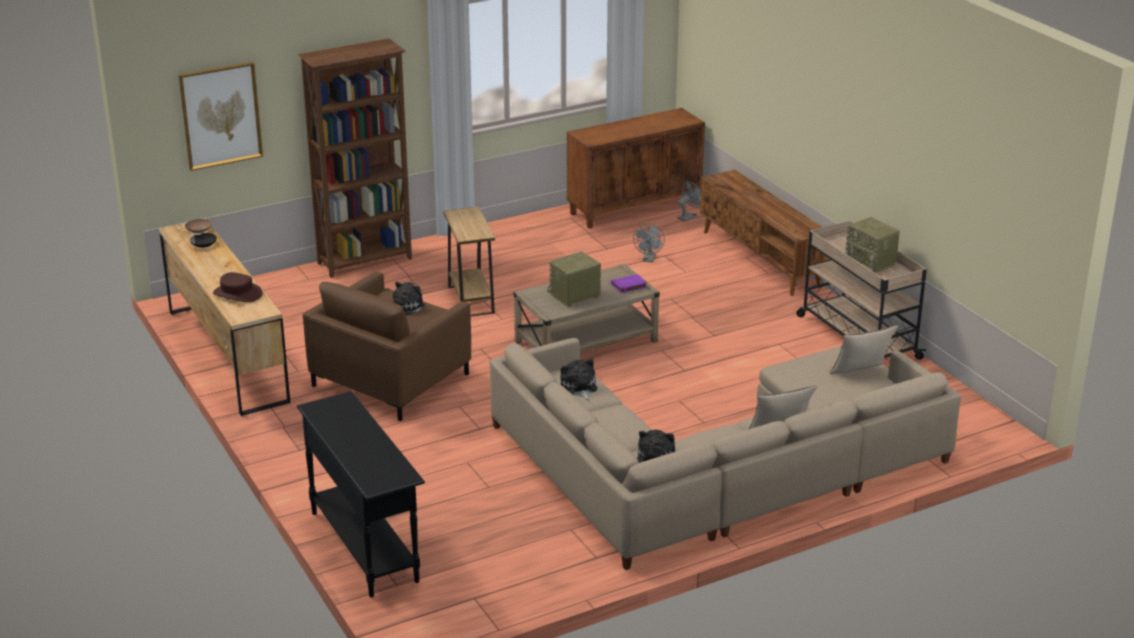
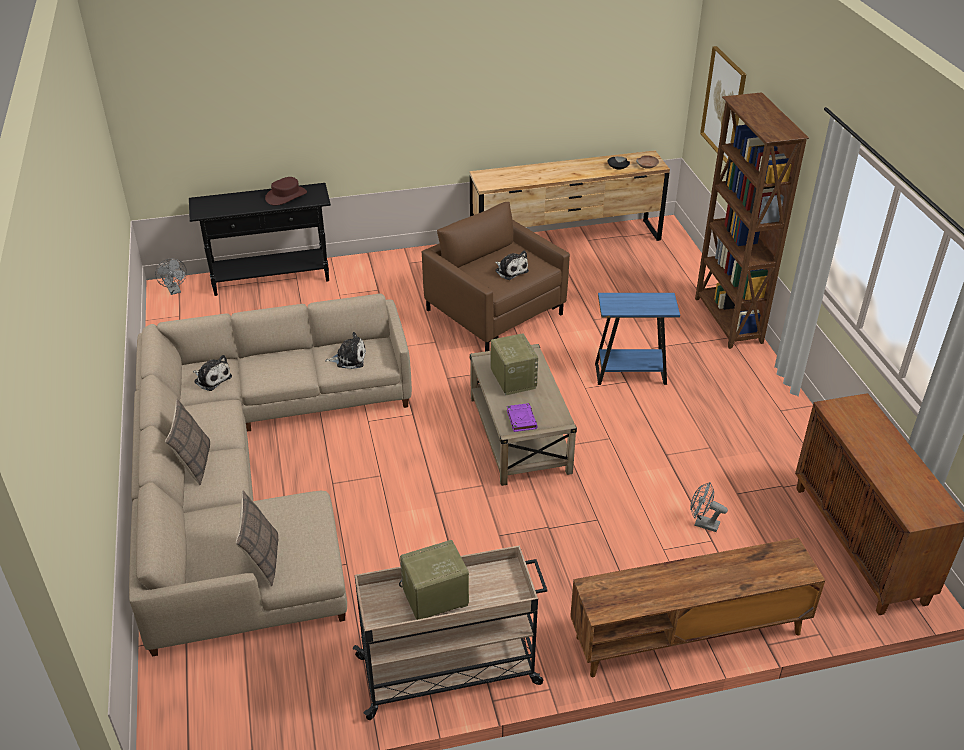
camera: 105 degrees right, 10 degrees up
brown hat [213,272,263,302] -> brown hat moved to [265,177,307,205]
brown side table [443,207,495,316] -> blue side table [595,293,680,385]
grey fan [677,181,701,222] -> grey fan moved to [155,259,187,295]

